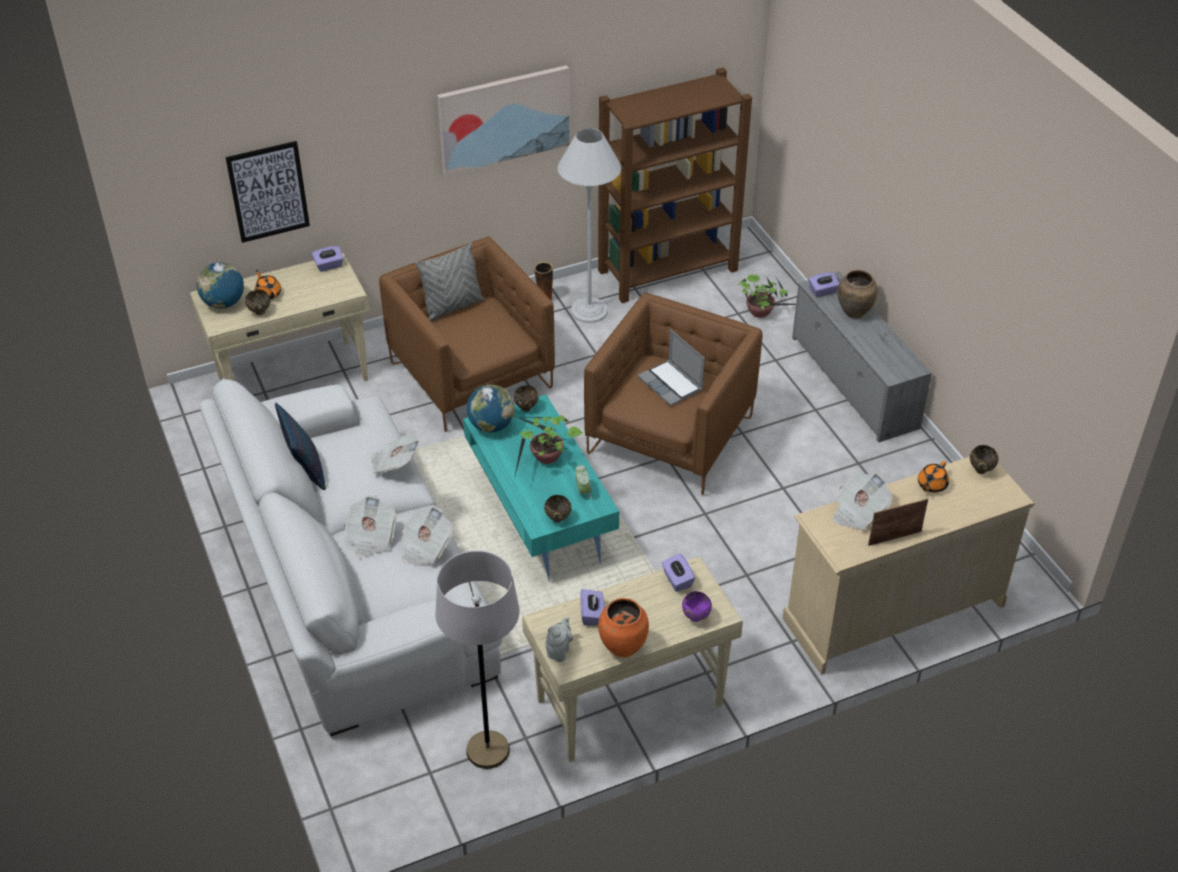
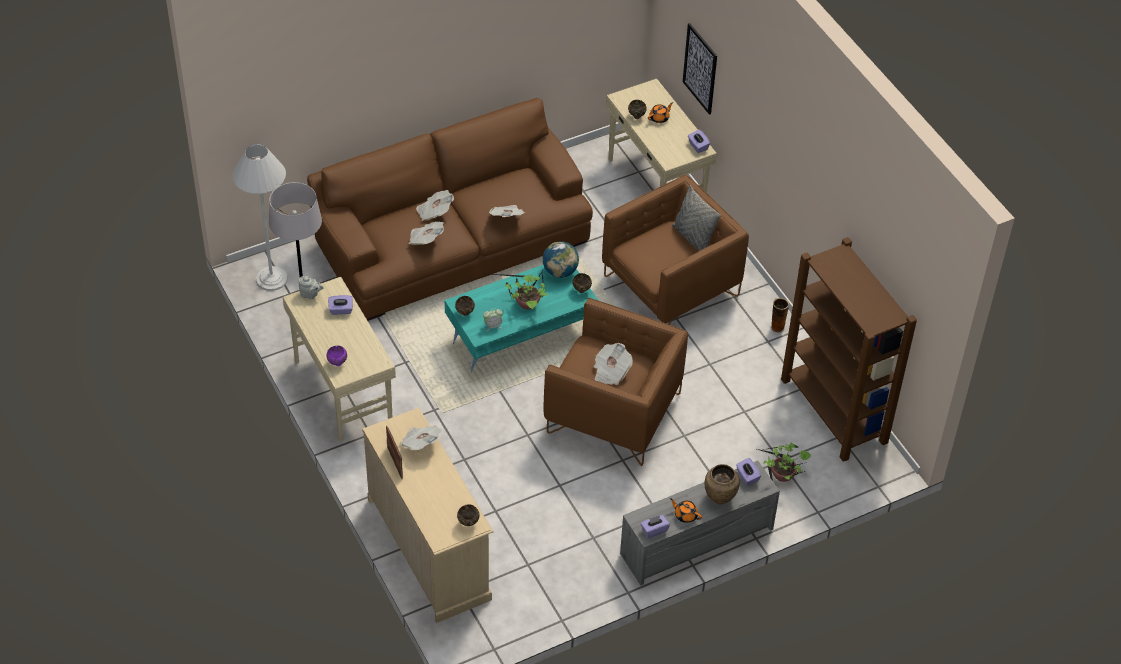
camera: 85 degrees right, 5 degrees up
globe [197,262,244,309] -> none
white sofa [200,379,502,736] -> brown sofa [307,98,593,321]
blue pillow [275,403,326,490] -> none
picture [437,65,570,176] -> none
white floor lamp [557,128,621,323] -> white floor lamp moved to [232,144,288,291]
orange vase [598,598,649,658] -> none
laptop [638,329,705,406] -> newspaper [594,343,633,385]
purple tissue box [662,553,695,592] -> purple tissue box moved to [641,515,670,538]
orange teapot [918,461,949,493] -> orange teapot moved to [670,498,702,523]

